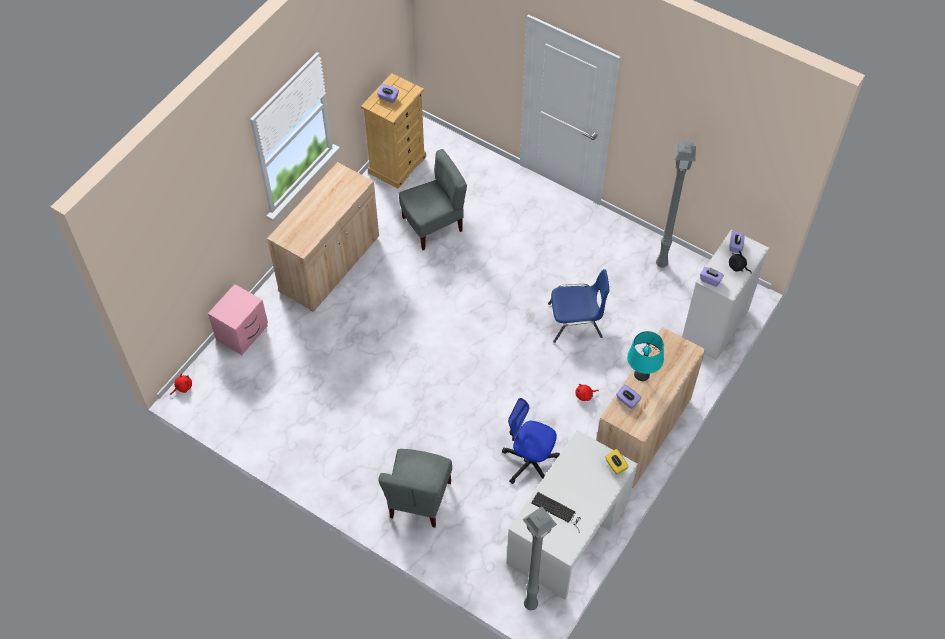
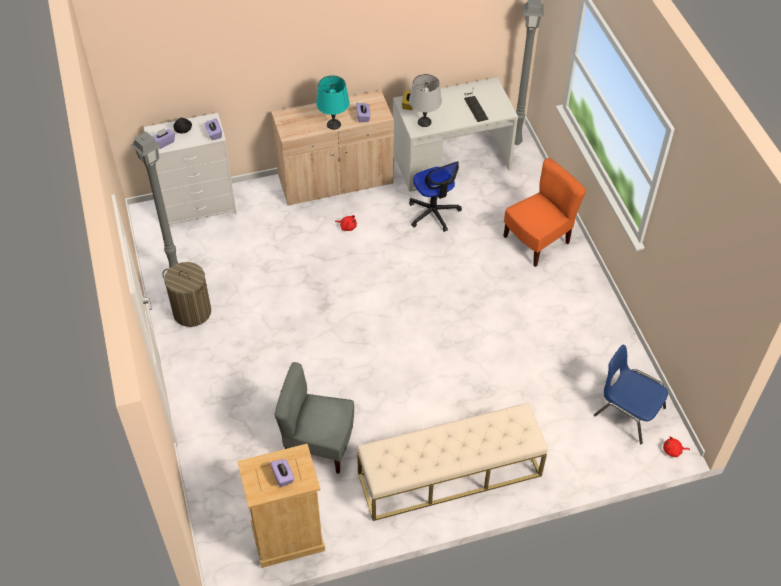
camera: 140 degrees left, 5 degrees down
pink nightstand [208,284,268,355] -> none
beige cabinet [267,162,379,312] -> beige bench [357,403,548,521]
grey chair [378,449,452,528] -> orange chair [503,158,586,267]
blue chair [548,269,610,343] -> blue chair moved to [594,344,668,444]
none -> laundry basket [162,262,211,327]
none -> grey table lamp [409,74,442,127]

